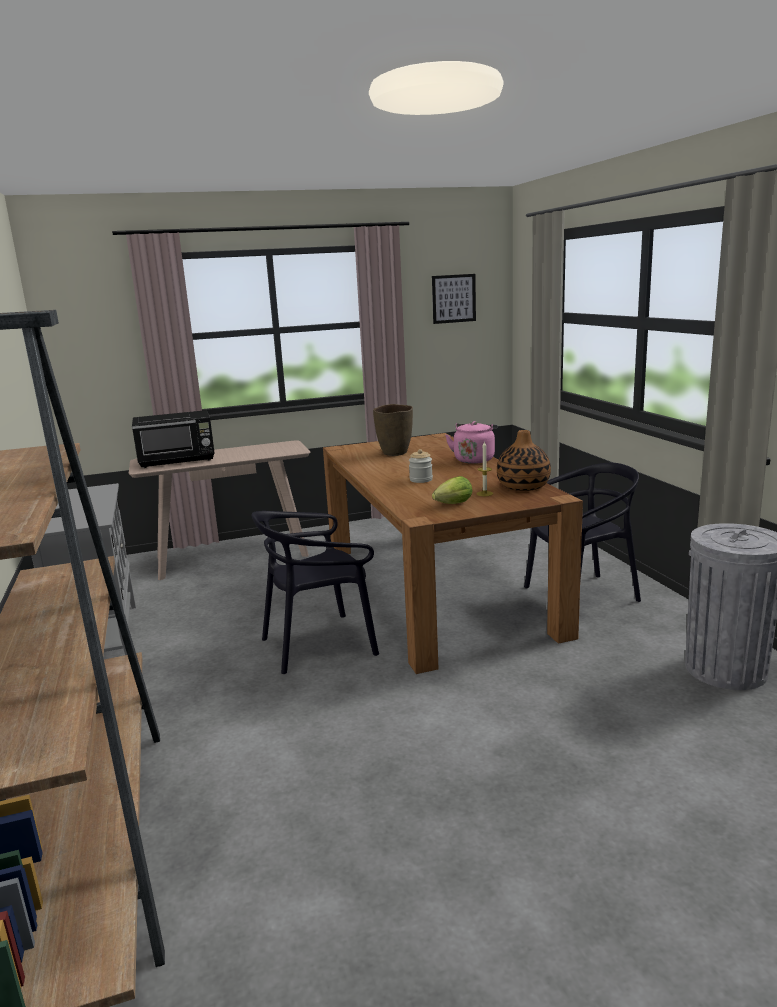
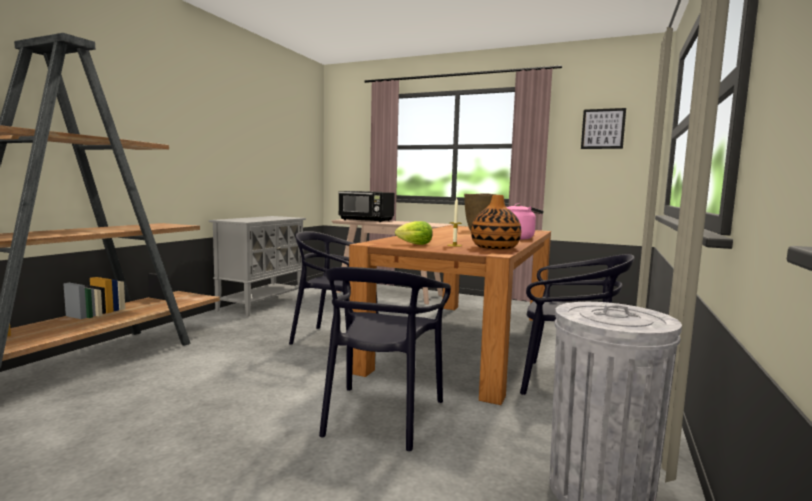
camera: 40 degrees right, 10 degrees down
jar [409,449,433,483] -> none
none -> black chair [319,267,451,451]

